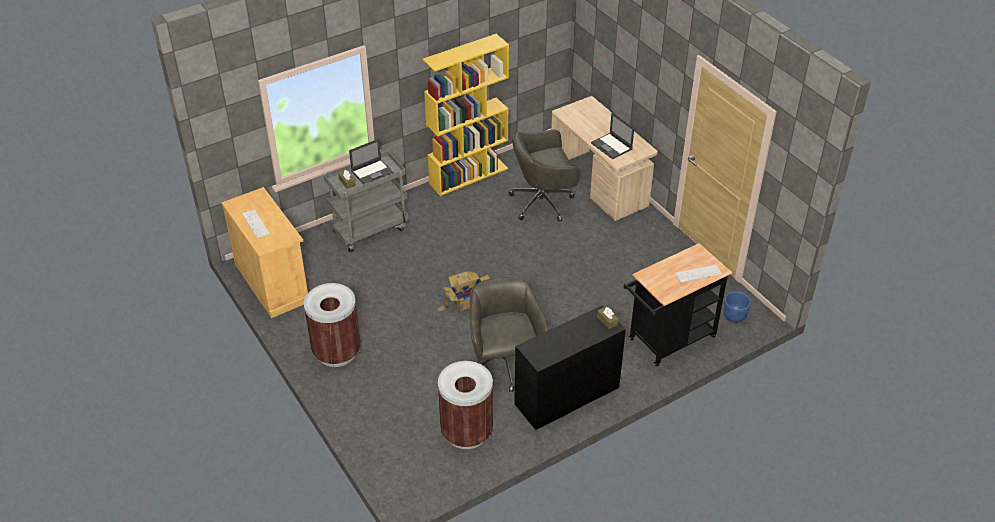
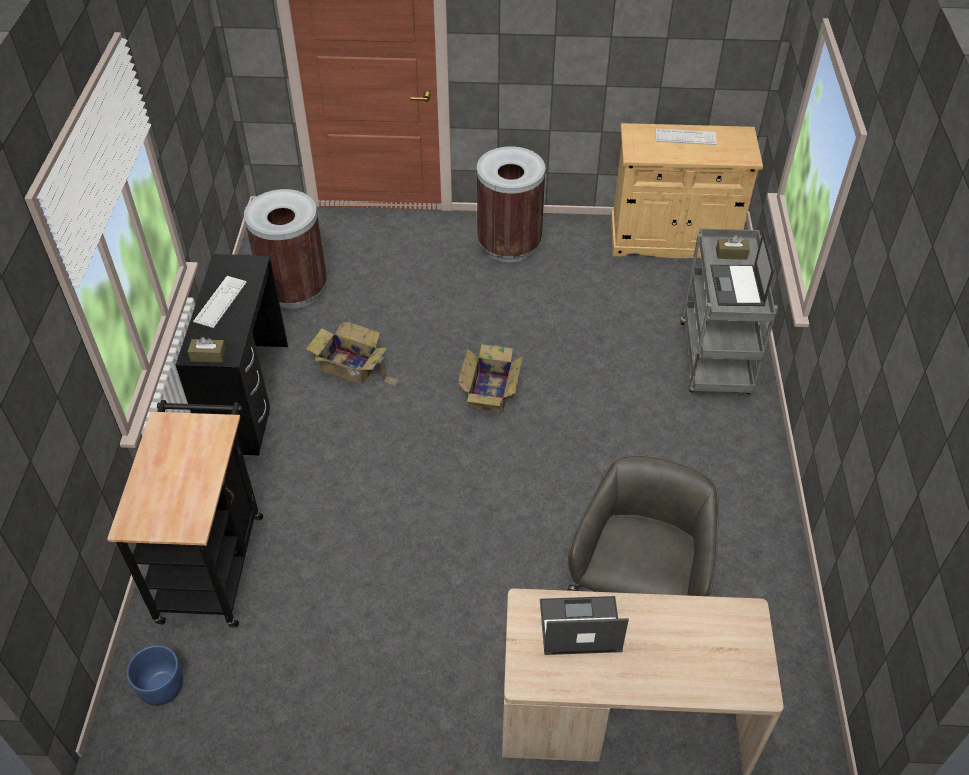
camera: 125 degrees right, 5 degrees up
yellow bookcase [423,34,509,196] -> none
grey office chair [470,276,549,392] -> cardboard box [306,322,399,386]
keyboard [675,265,722,283] -> keyboard moved to [193,276,247,328]

